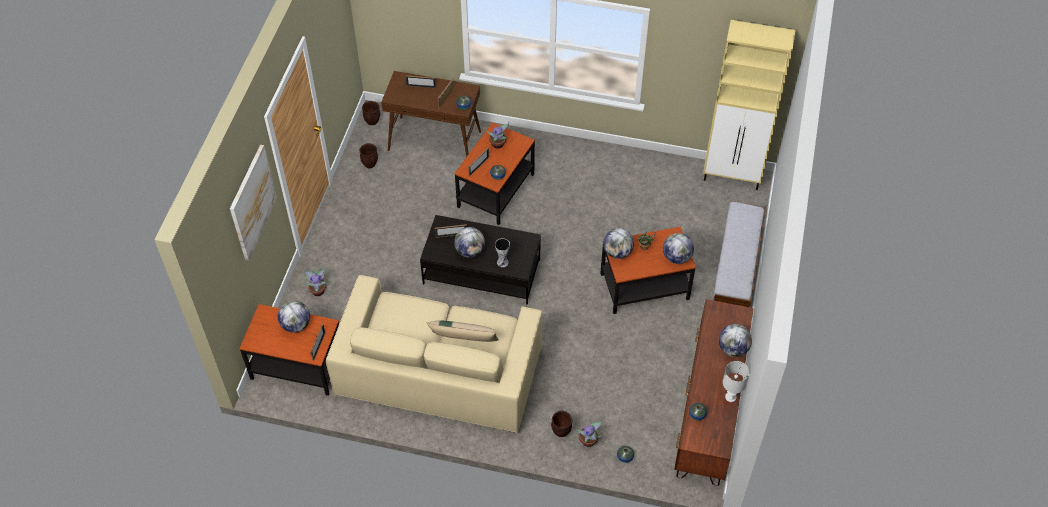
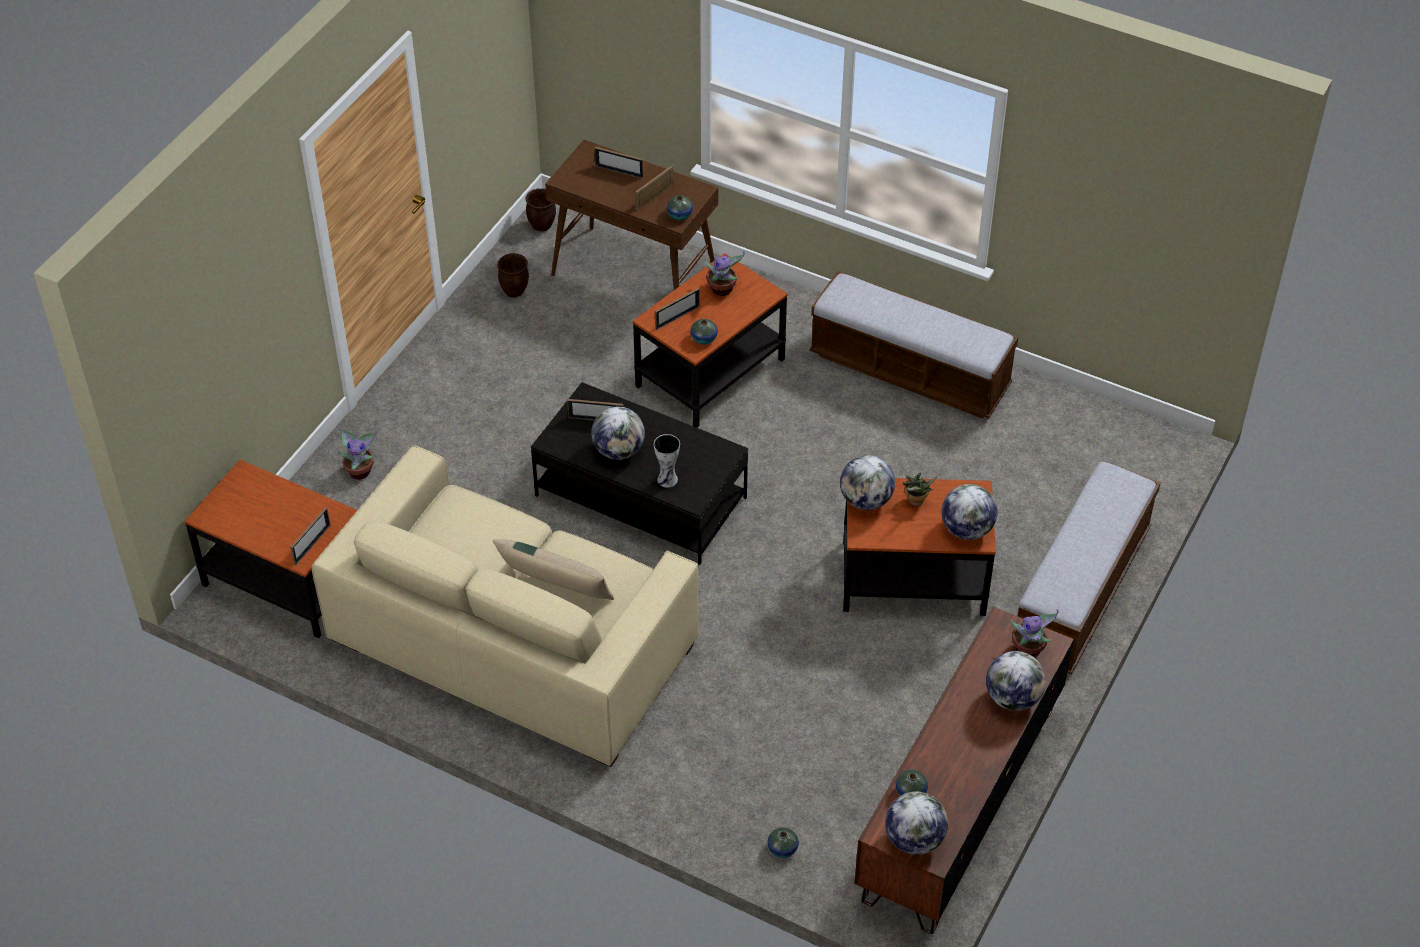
camera: 15 degrees right, 5 degrees down
picture [230,145,277,261] -> none
globe [278,300,310,333] -> globe moved to [885,791,948,855]
brown planter [551,411,573,437] -> none
potted plant [576,419,602,447] -> potted plant moved to [1010,609,1059,657]
beige cabinet [703,20,796,190] -> none
white table lamp [723,361,750,402] -> none
none -> bench [810,271,1018,418]

